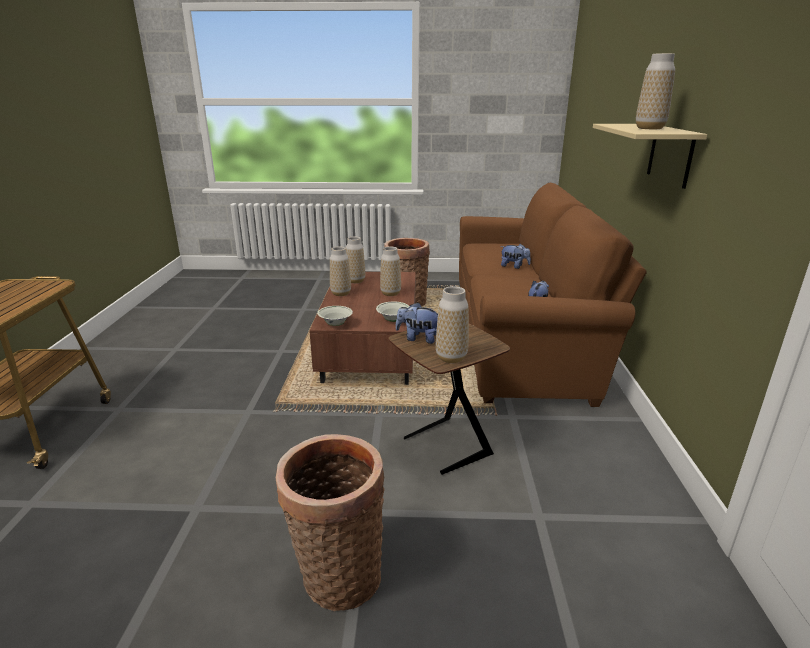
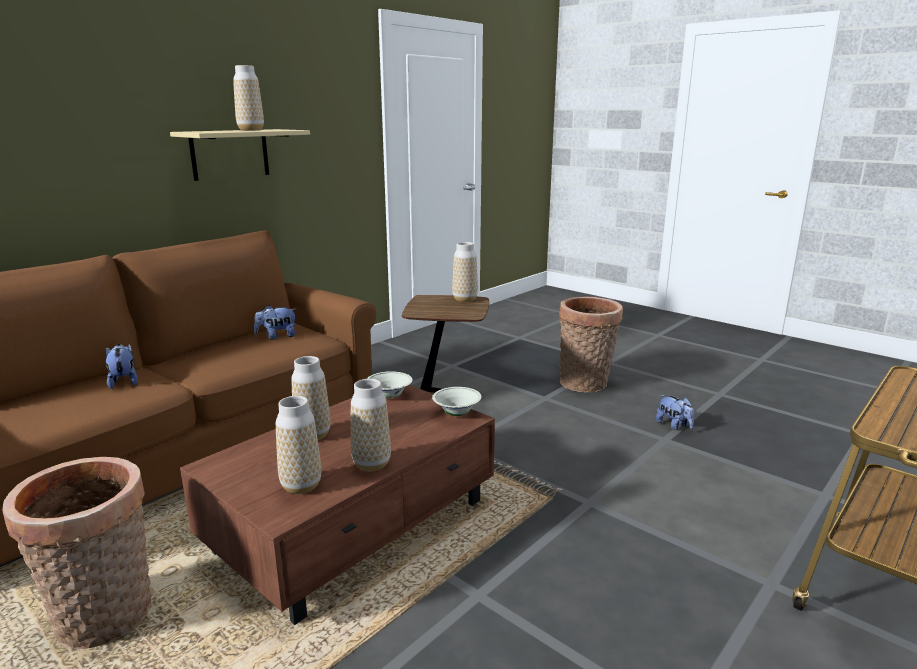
camera: 140 degrees left, 5 degrees down
plush toy [396,302,438,344] -> plush toy moved to [656,395,694,430]

